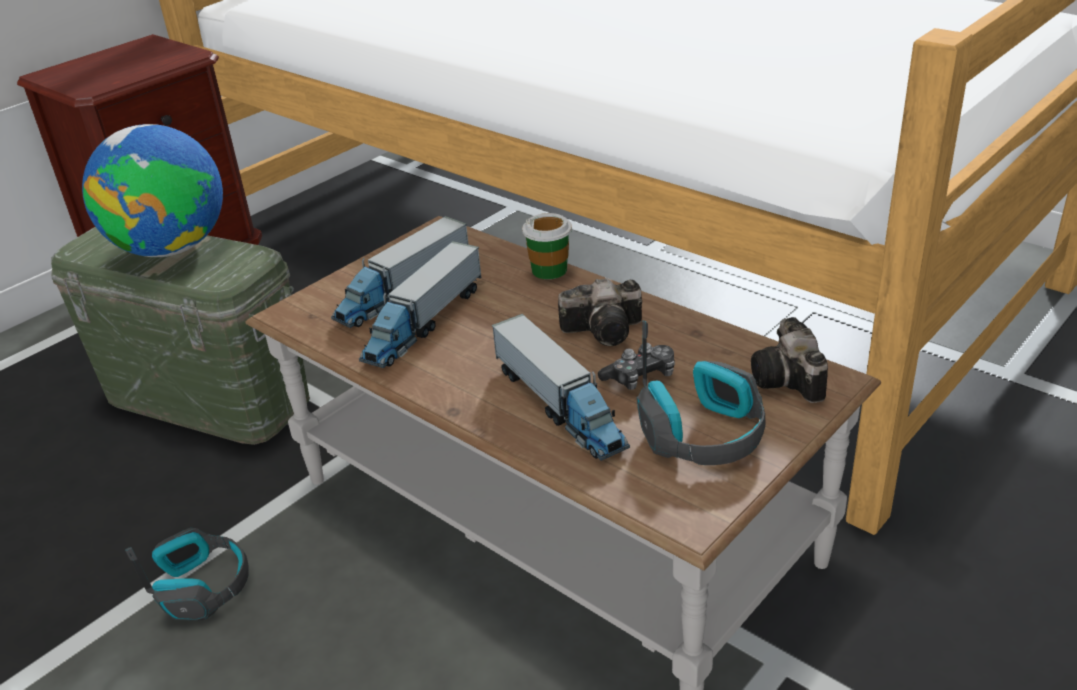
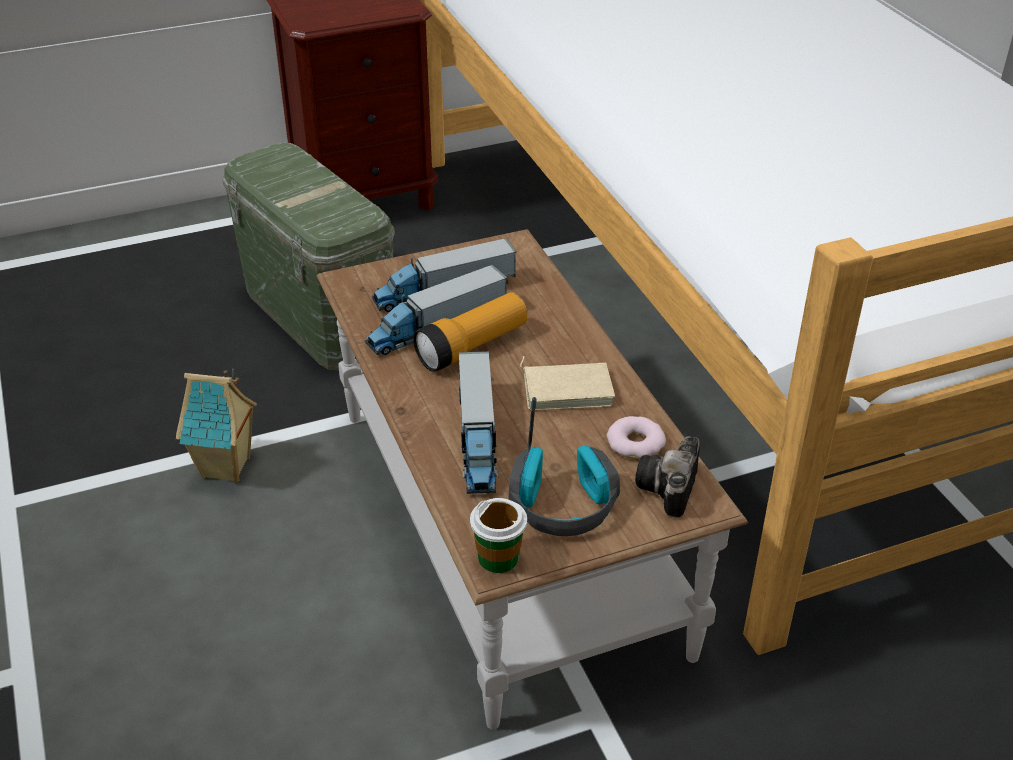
camera: 25 degrees right, 5 degrees up
globe [82,124,223,257] -> none
headphones [125,528,249,621] -> toy house [176,368,257,482]
cup [522,213,572,279] -> cup moved to [470,498,527,573]
camera [558,278,642,346] -> beige book [520,356,615,410]
game controller [598,343,675,390] -> none
none -> flashlight [413,292,527,372]
none -> donut [607,416,666,459]

